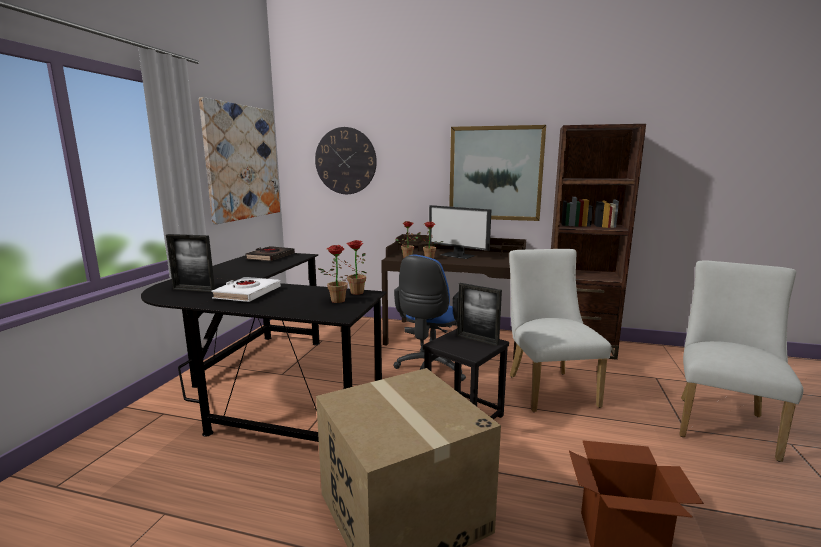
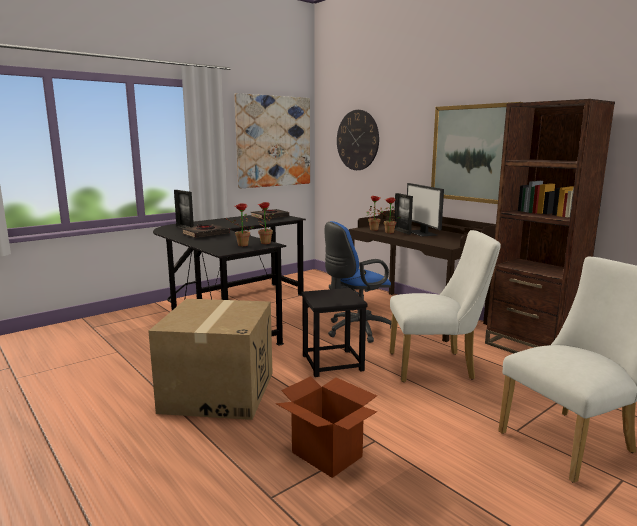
camera: 35 degrees right, 0 degrees up
white book [211,277,281,302] -> black book [182,224,230,238]
picture frame [457,283,502,346] -> picture frame moved to [394,193,413,235]
white chair [509,249,612,412] -> white chair turned 60 degrees clockwise [389,230,501,382]

